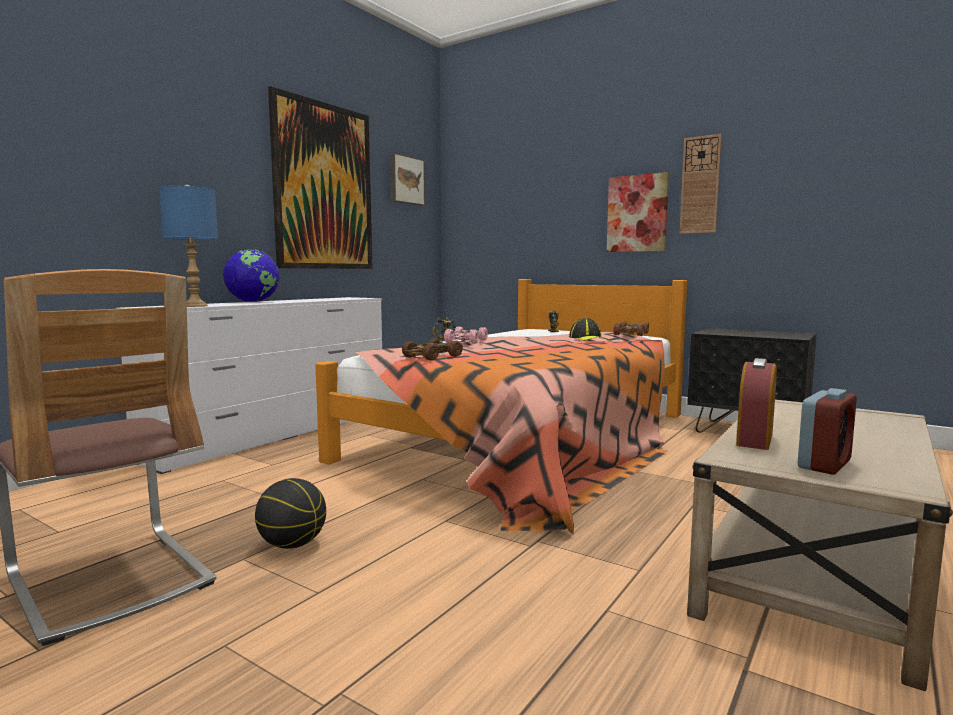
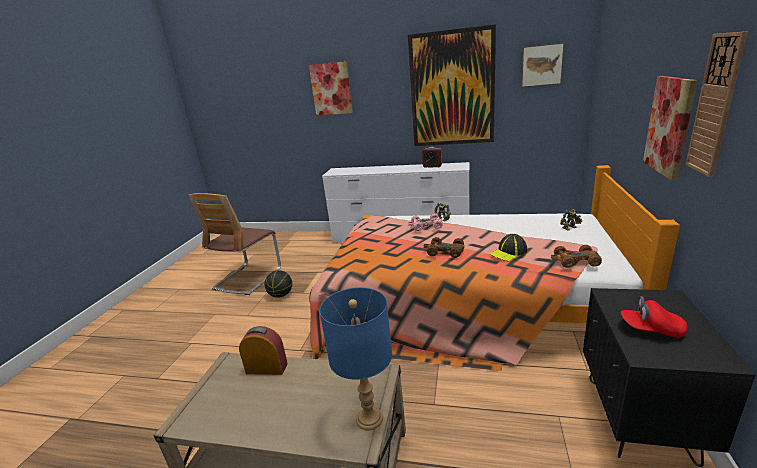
camera: 70 degrees right, 15 degrees up
blue table lamp [159,185,218,307] -> blue table lamp moved to [320,287,392,430]
globe [223,249,279,302] -> none
brown toy car [402,338,463,361] -> brown toy car moved to [424,237,464,258]
alarm clock [798,388,857,475] -> alarm clock moved to [422,147,442,167]
none -> picture [309,61,353,116]
none -> red cap [621,296,688,338]

